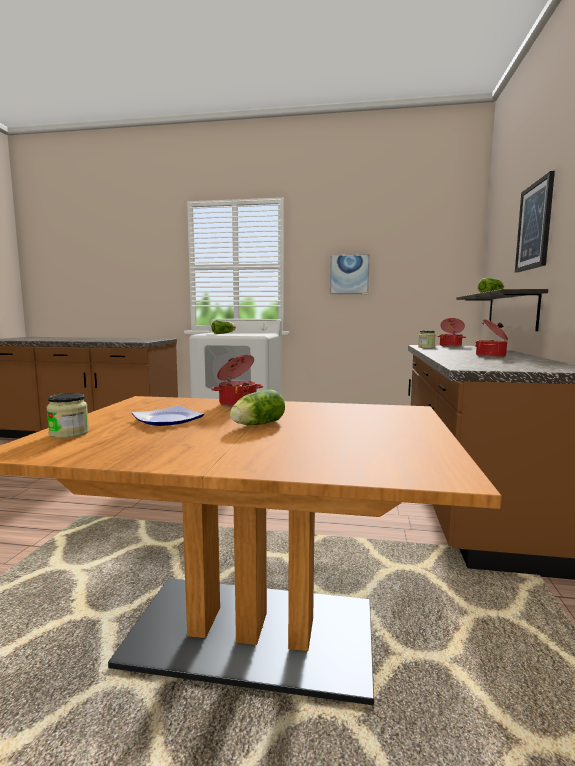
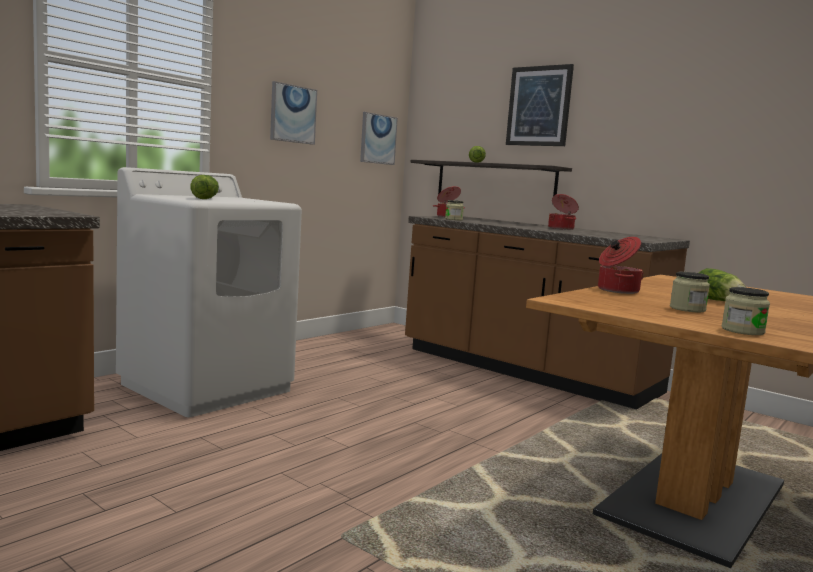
camera: 60 degrees left, 0 degrees up
plate [132,405,204,426] -> jar [670,272,710,312]
none -> picture [360,112,398,165]

